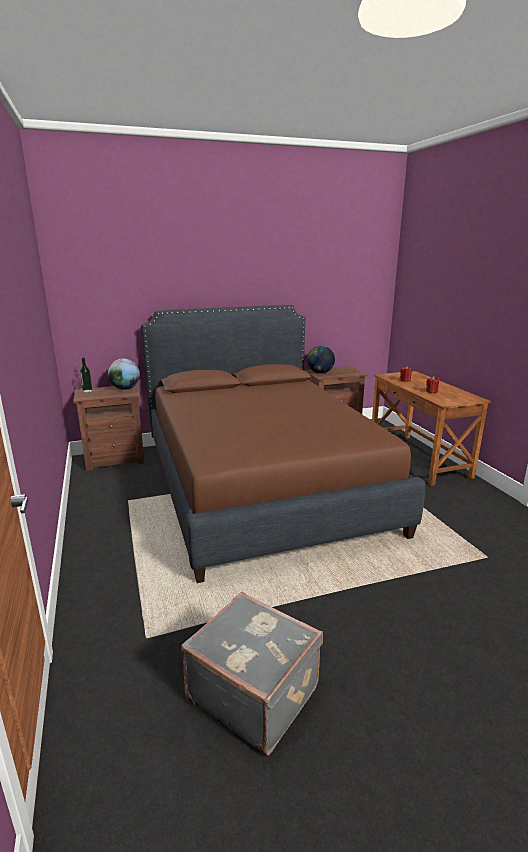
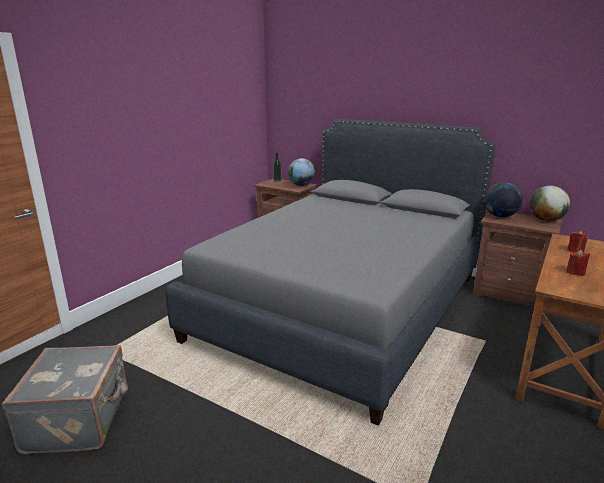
camera: 50 degrees right, 0 degrees up
brown bed [141,305,425,583] -> grey bed [166,119,496,426]
none -> globe [530,186,570,221]

